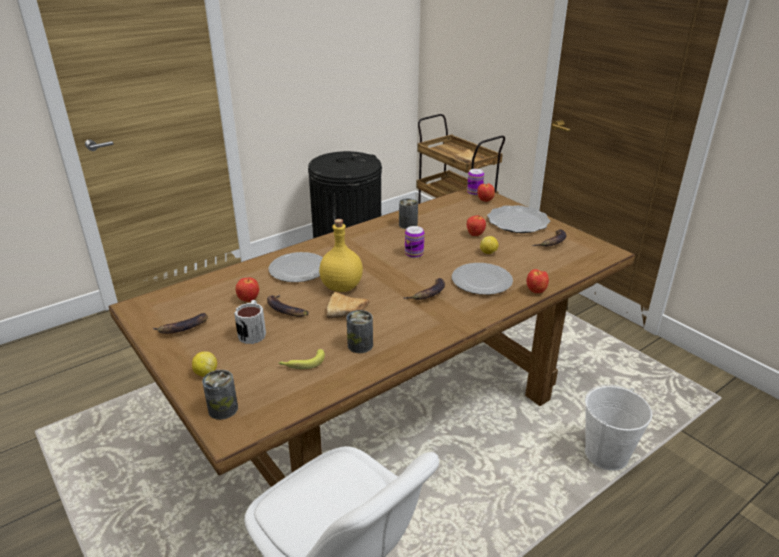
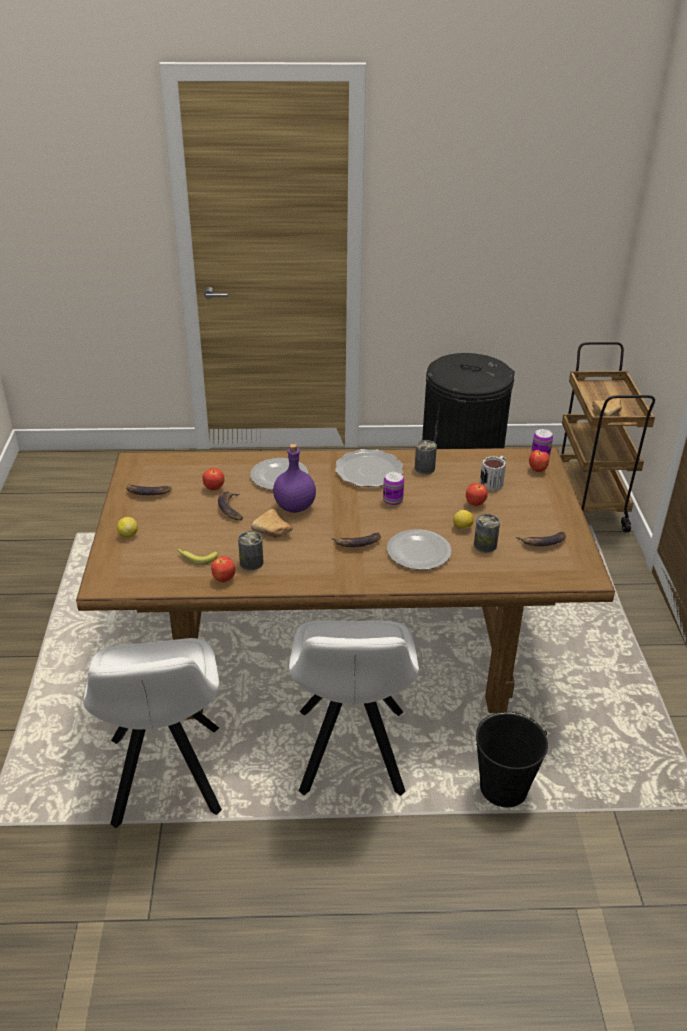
camera: 35 degrees right, 5 degrees up
can [202,370,238,420] -> can moved to [474,514,500,552]
mug [234,300,266,344] -> mug moved to [480,456,506,491]
yellow bottle [319,219,363,292] -> purple bottle [273,444,316,513]
plate [487,205,550,233] -> plate moved to [335,449,403,487]
apple [526,269,549,293] -> apple moved to [211,556,235,583]
white bucket [585,385,652,471] -> black bucket [476,712,548,807]
none -> white chair [289,620,419,796]

